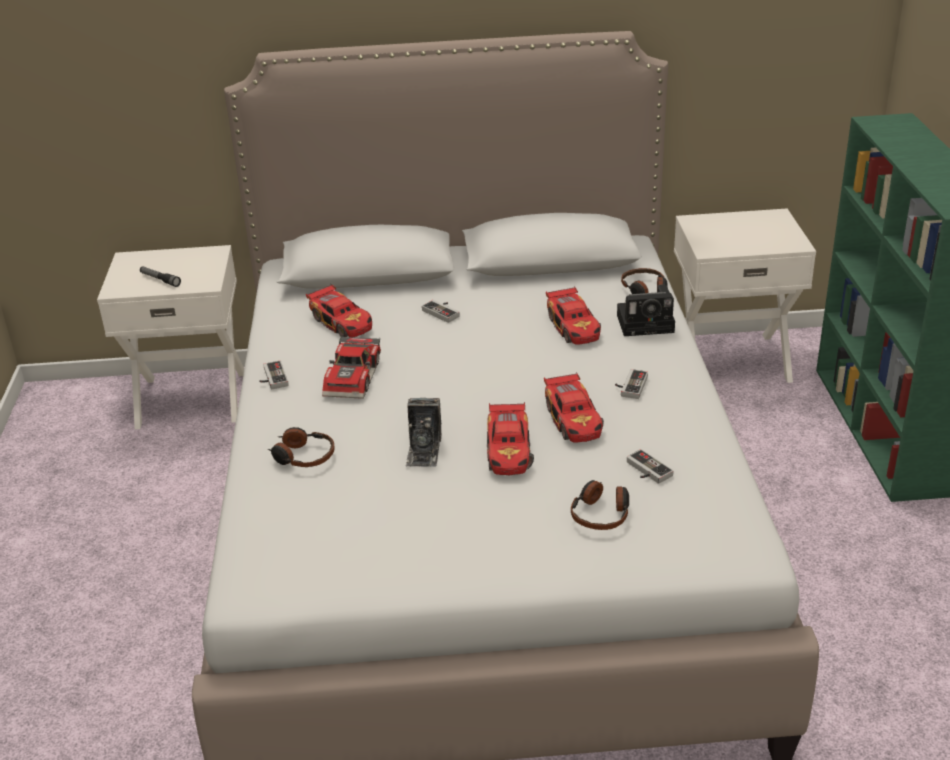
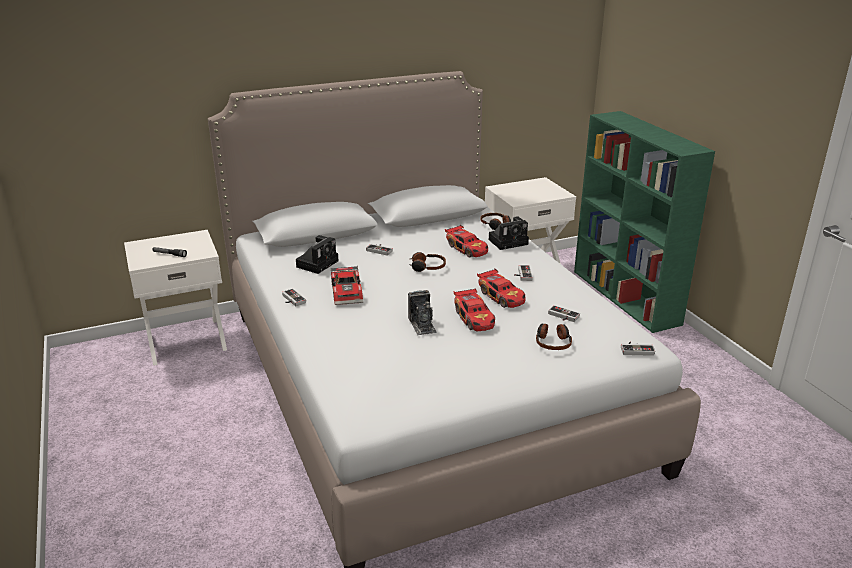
camera: 20 degrees left, 5 degrees down
headphones [268,427,335,467] -> headphones moved to [408,252,446,272]
toy car [306,284,372,337] -> camera [296,235,339,274]
none -> game controller [621,342,655,356]

